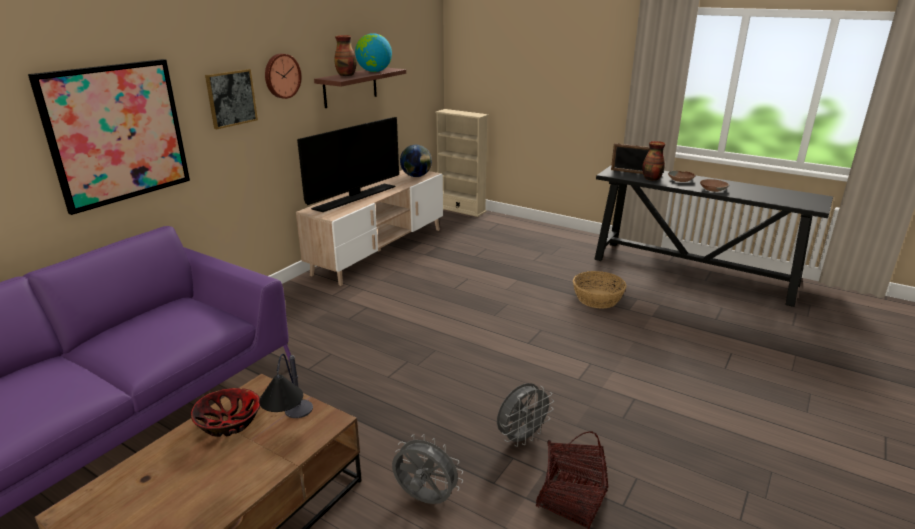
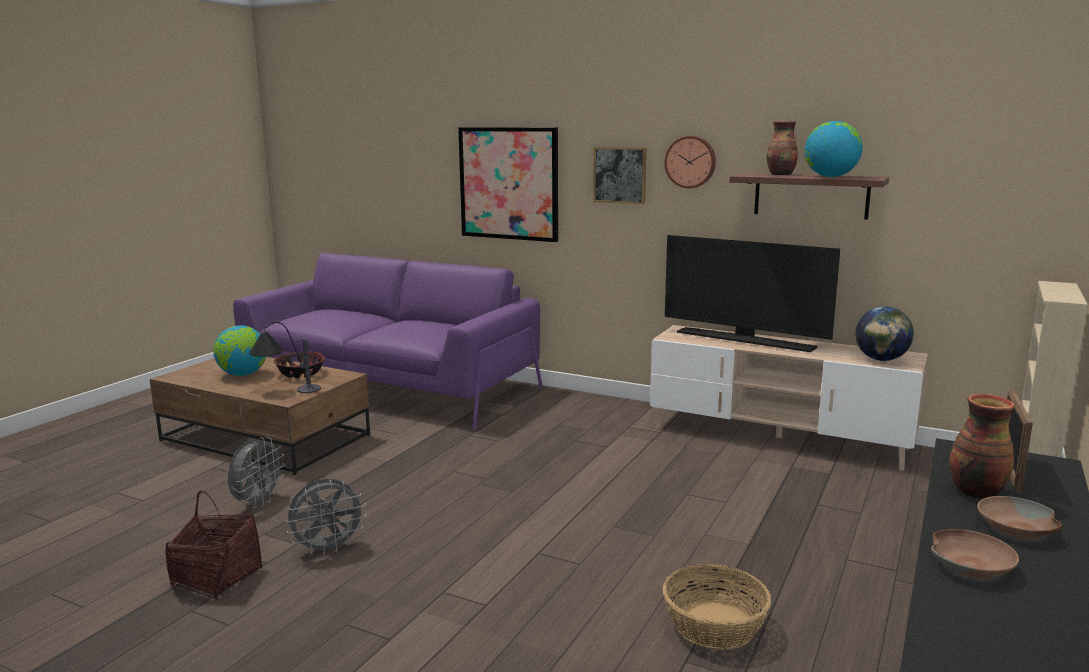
camera: 85 degrees right, 10 degrees down
grey fan [497,383,554,447] -> grey fan turned 75 degrees counterclockwise [286,479,367,555]
none -> globe [213,325,266,376]

